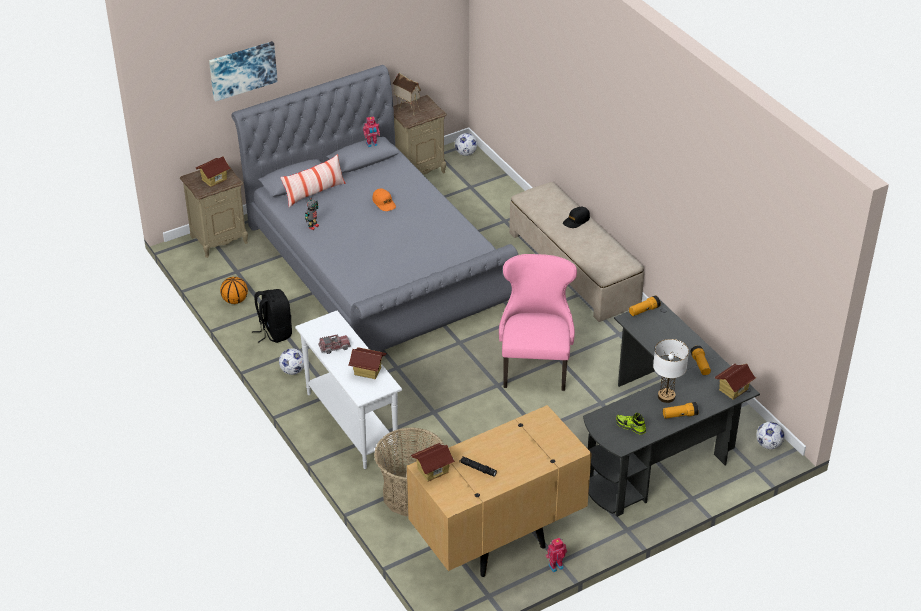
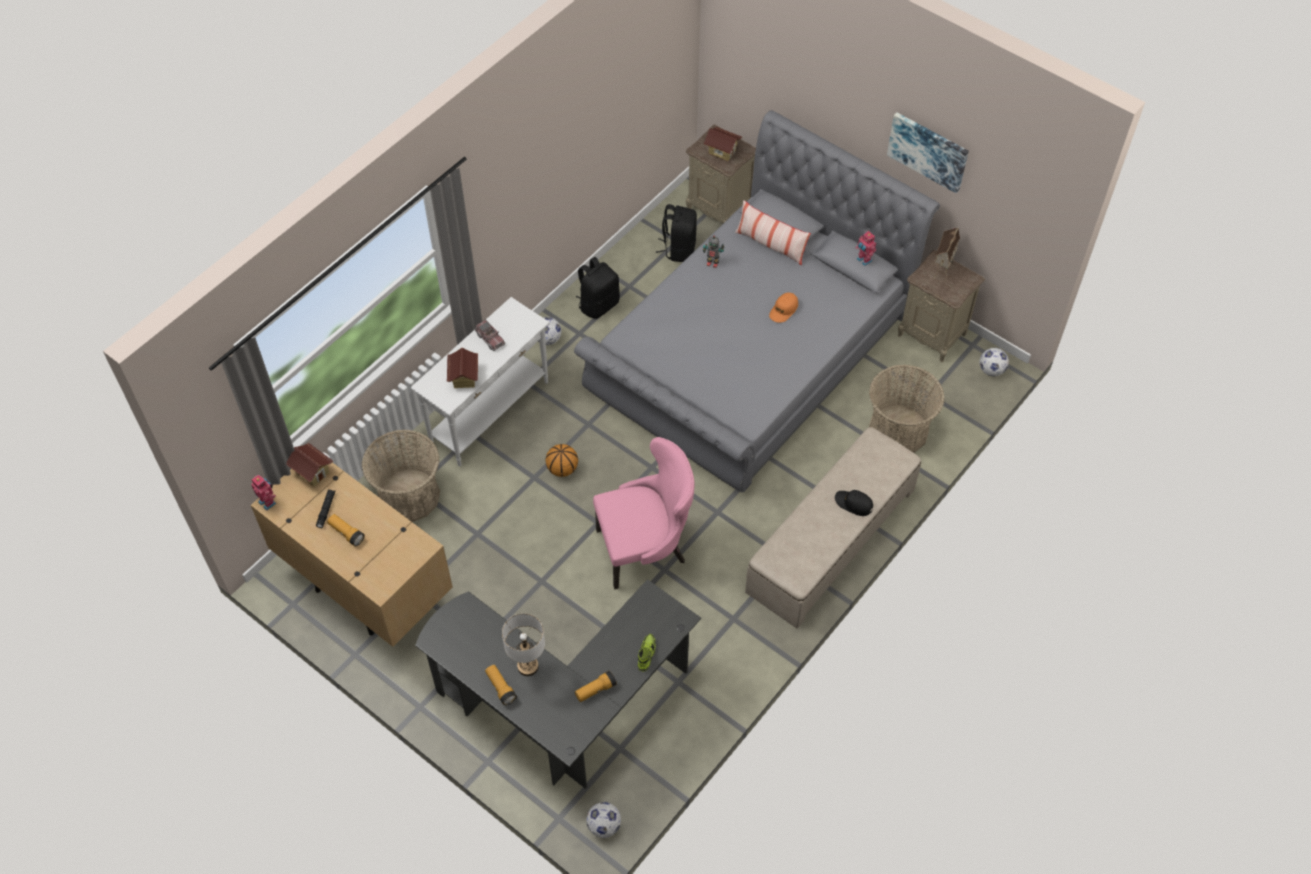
camera: 70 degrees right, 15 degrees up
picture [209,41,278,101] -> picture moved to [887,112,969,194]
basketball [220,277,248,304] -> basketball moved to [545,444,578,477]
toy robot [546,538,567,573] -> toy robot moved to [251,474,276,511]
shoe [616,413,646,435] -> shoe moved to [638,634,656,671]
flashlight [629,295,661,316] -> flashlight moved to [327,514,364,546]
toy house [714,364,756,400] -> none
none -> black backpack [656,204,697,262]
none -> basket [869,364,944,453]

